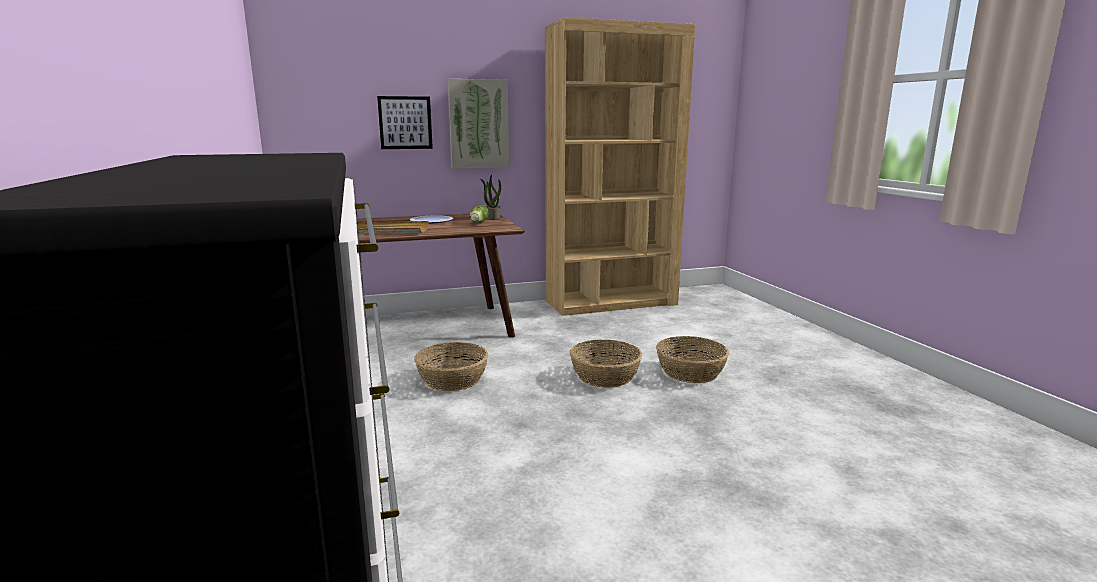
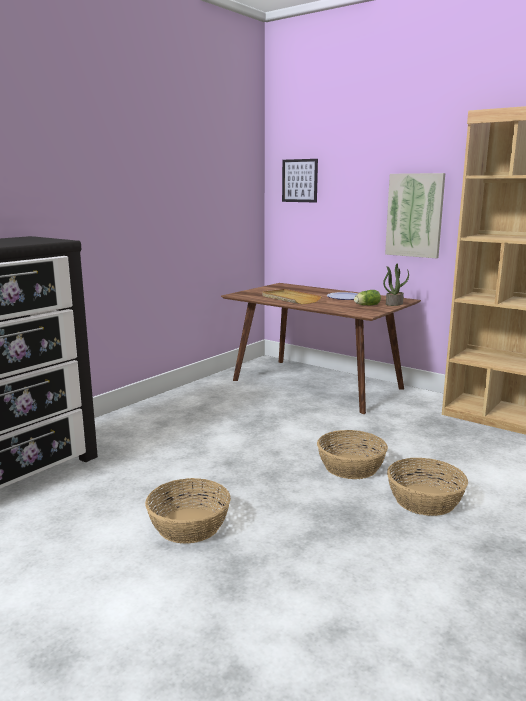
camera: 55 degrees right, 0 degrees up
picture [377,96,433,149] -> picture moved to [282,159,318,203]
basket [414,342,488,391] -> basket moved to [145,478,231,544]

